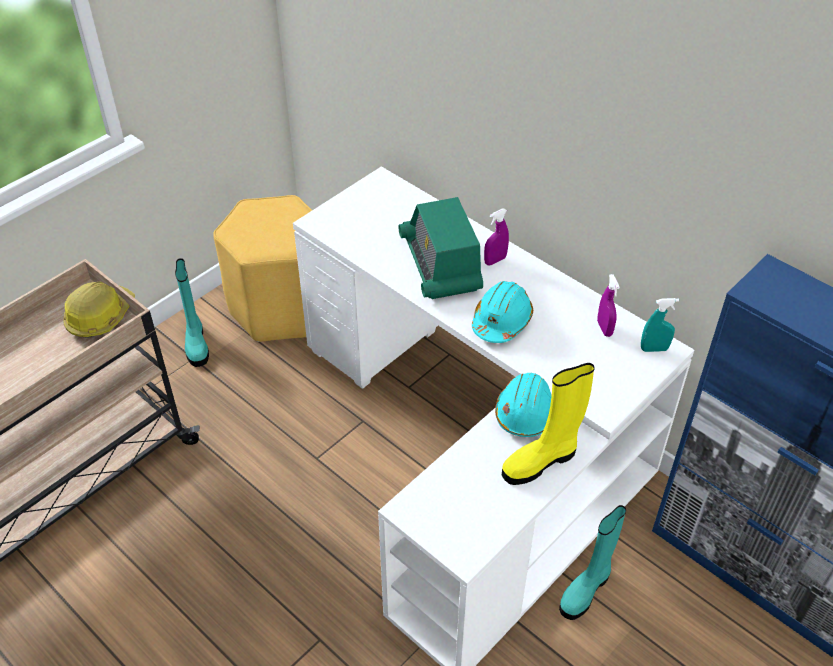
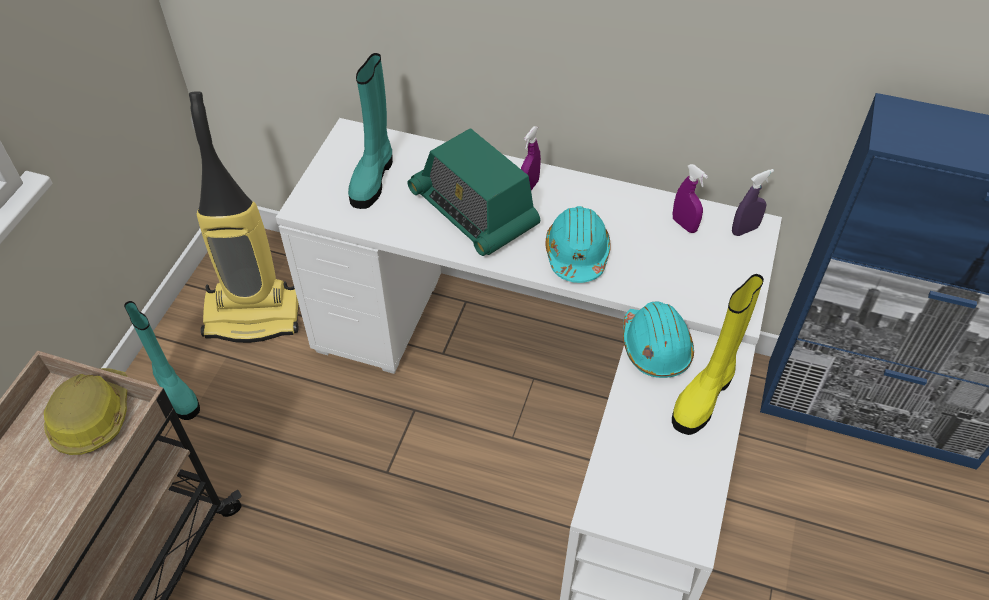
camera: 25 degrees left, 5 degrees up
yellow stool [213,195,312,342] -> vacuum cleaner [189,91,299,343]
turquoise boot [559,505,626,620] -> turquoise boot moved to [348,53,393,209]
turquoise spray bottle [641,298,679,352] -> purple spray bottle [732,169,774,236]

